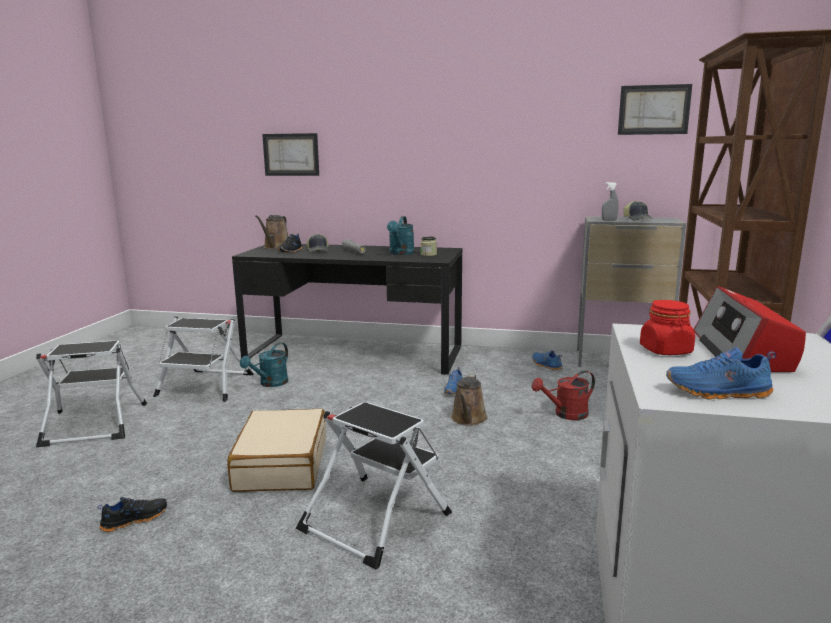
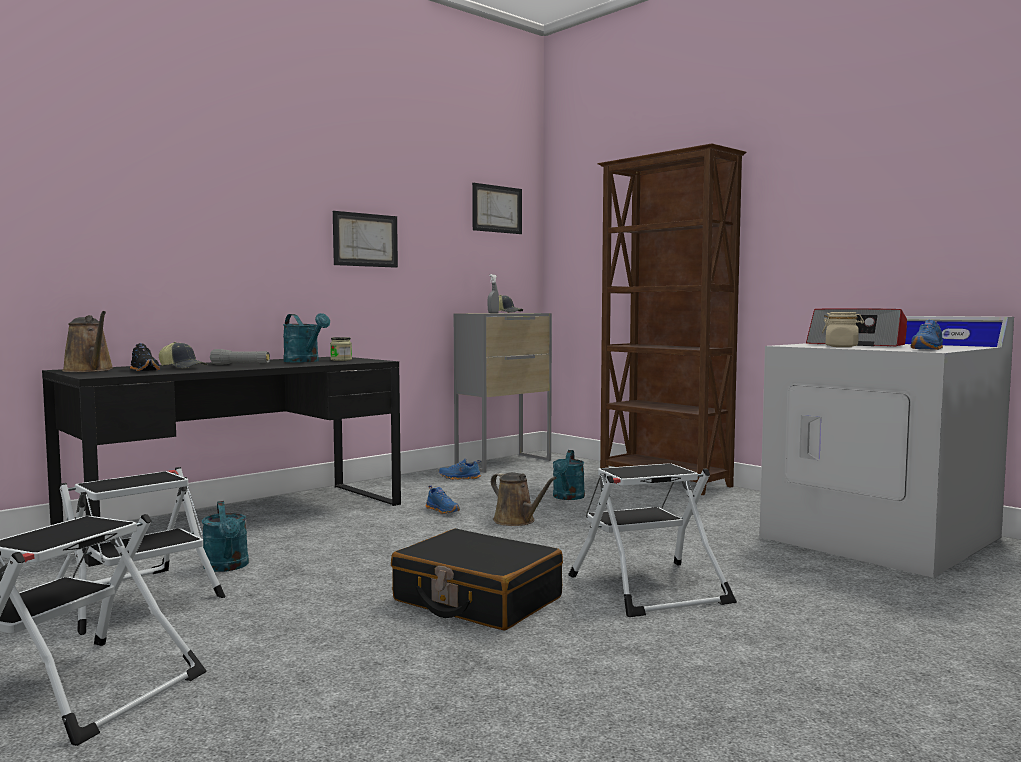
camera: 55 degrees left, 10 degrees down
black shoe [97,497,167,532] -> none
beige suitcase [227,409,326,492] -> black suitcase [391,528,563,631]
picture [262,133,319,176] -> picture moved to [333,211,398,268]
red watering can [532,371,595,420] -> turquoise watering can [553,450,585,500]
red jar [640,300,695,355] -> beige jar [822,312,864,347]

